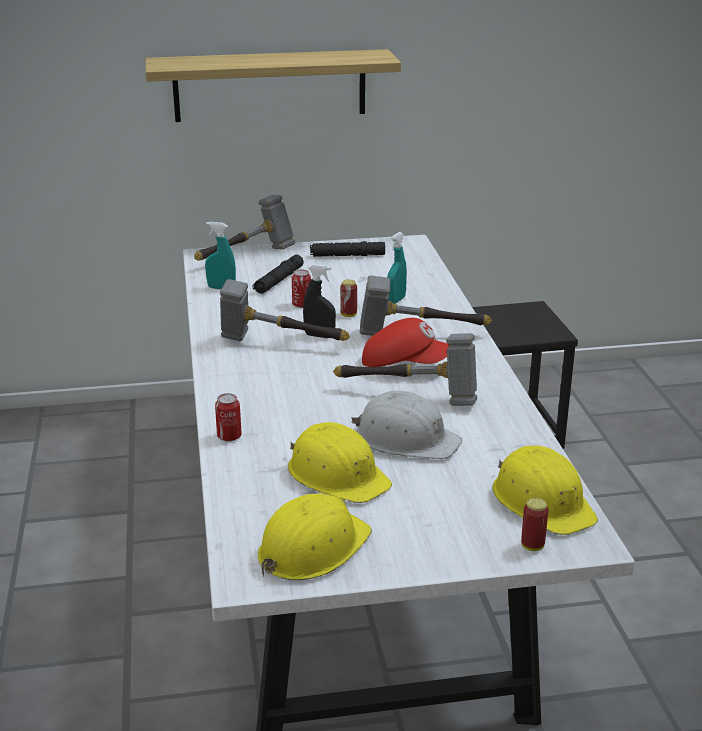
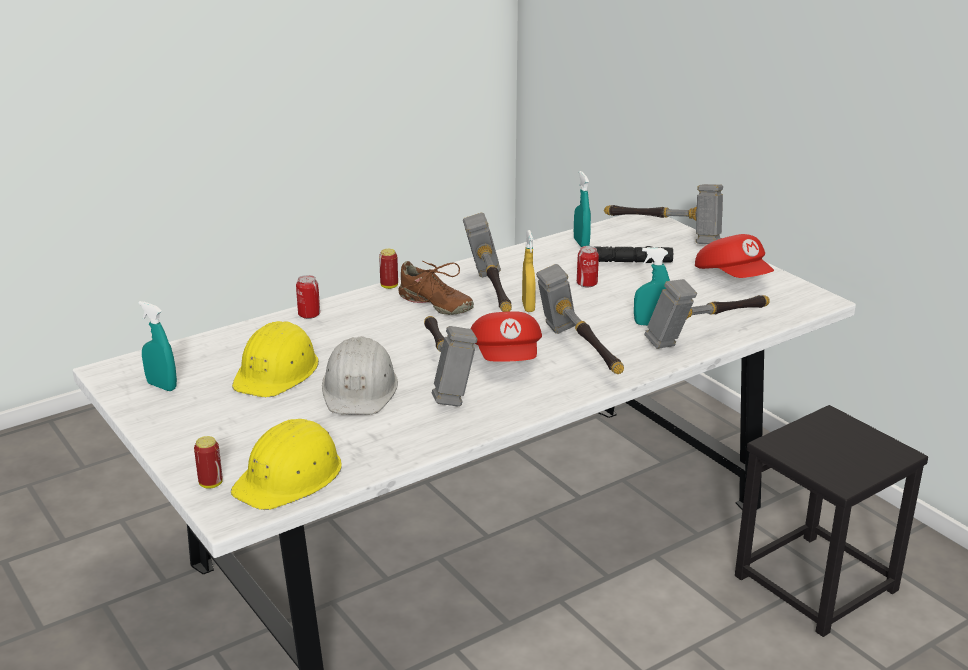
camera: 65 degrees right, 0 degrees up
shelf [146,49,401,122] -> none
yellow hard hat [257,494,372,580] -> turquoise spray bottle [138,301,177,391]
black spray bottle [303,264,336,338] -> yellow spray bottle [522,230,536,312]
black flashlight [310,241,385,257] -> red cap [695,234,774,278]
can [340,279,357,317] -> can moved to [379,249,398,289]
none -> brown shoe [398,261,474,315]
none -> hammer [644,279,770,349]

